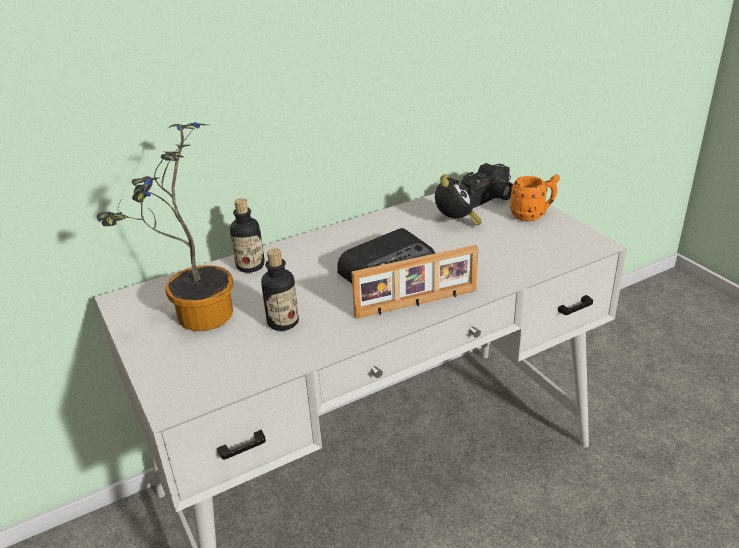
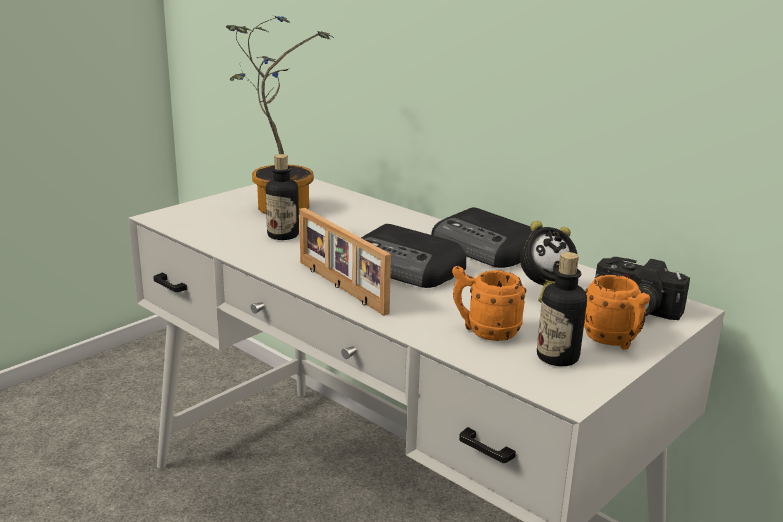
camera: 70 degrees right, 10 degrees down
bottle [230,198,265,273] -> bottle moved to [537,252,587,366]
none -> radio [431,207,532,268]
none -> orange mug [452,266,526,341]

